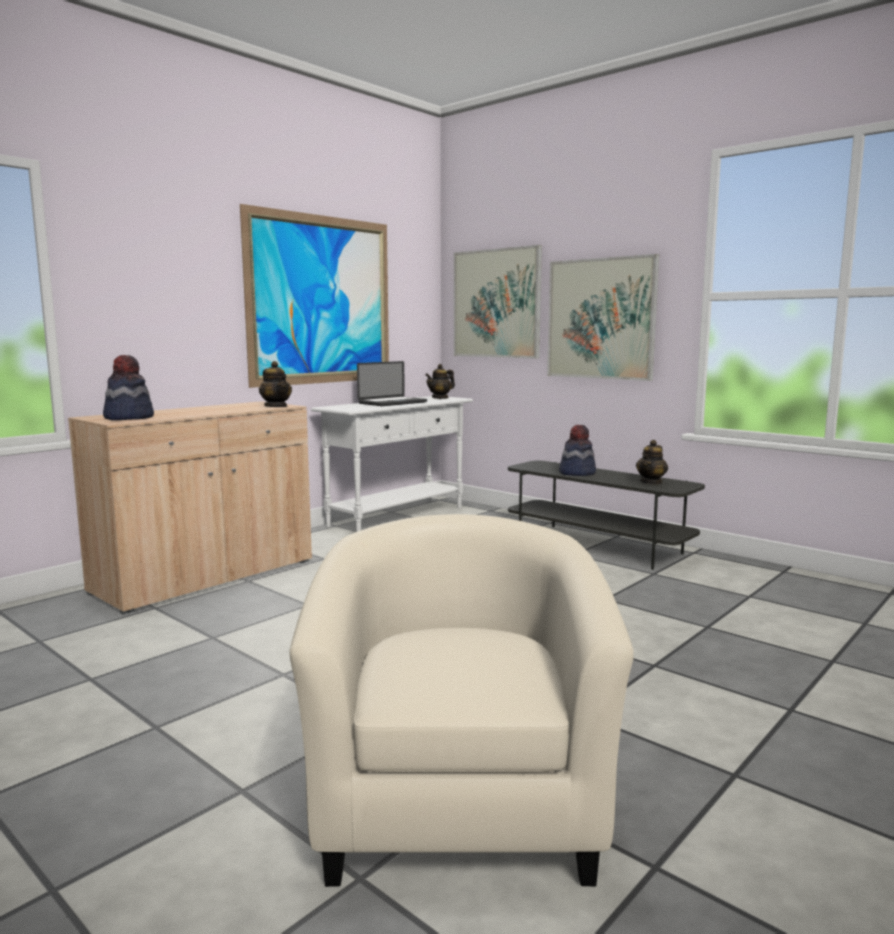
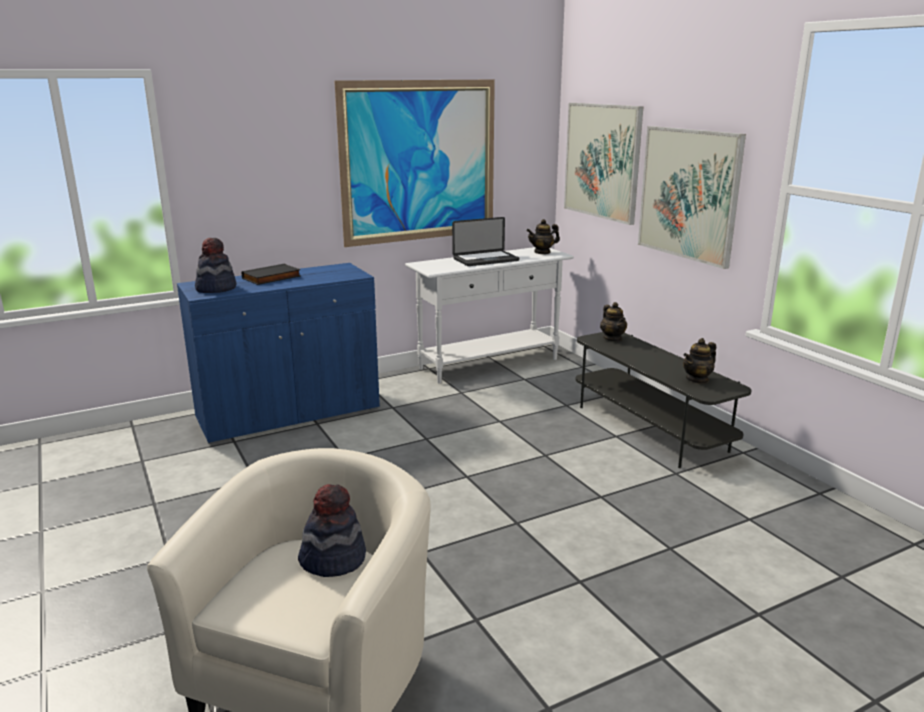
camera: 20 degrees right, 10 degrees up
beige cabinet [68,401,312,614] -> blue cabinet [177,263,380,444]
teapot [259,361,292,407] -> teapot moved to [600,302,627,341]
hat [559,425,596,476] -> hat moved to [298,484,366,577]
none -> black book [242,264,301,285]

